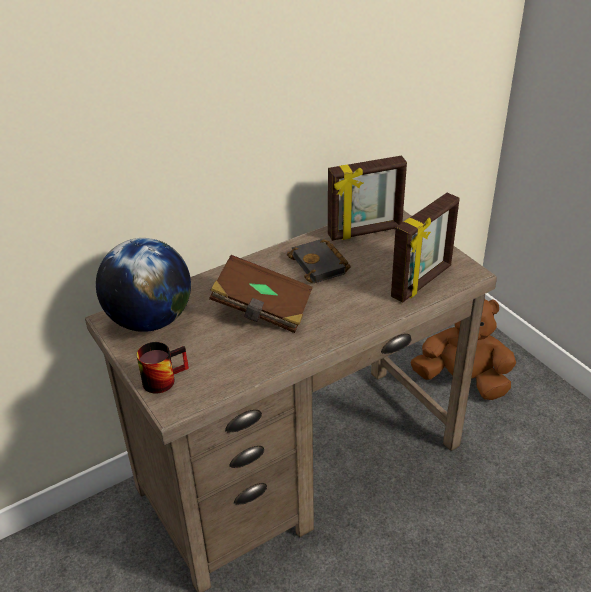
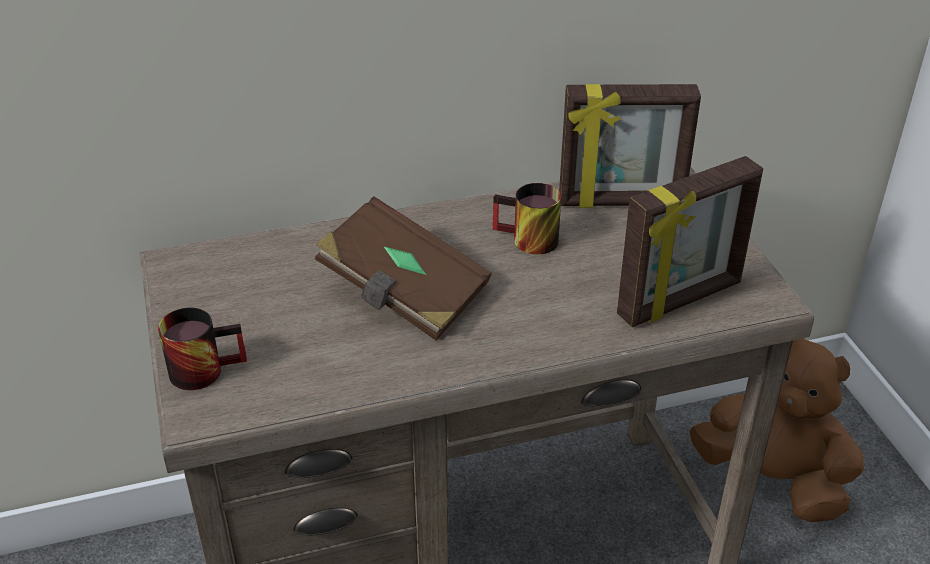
camera: 15 degrees right, 0 degrees up
globe [96,238,191,332] -> none
black book [287,239,351,283] -> mug [493,183,561,255]

